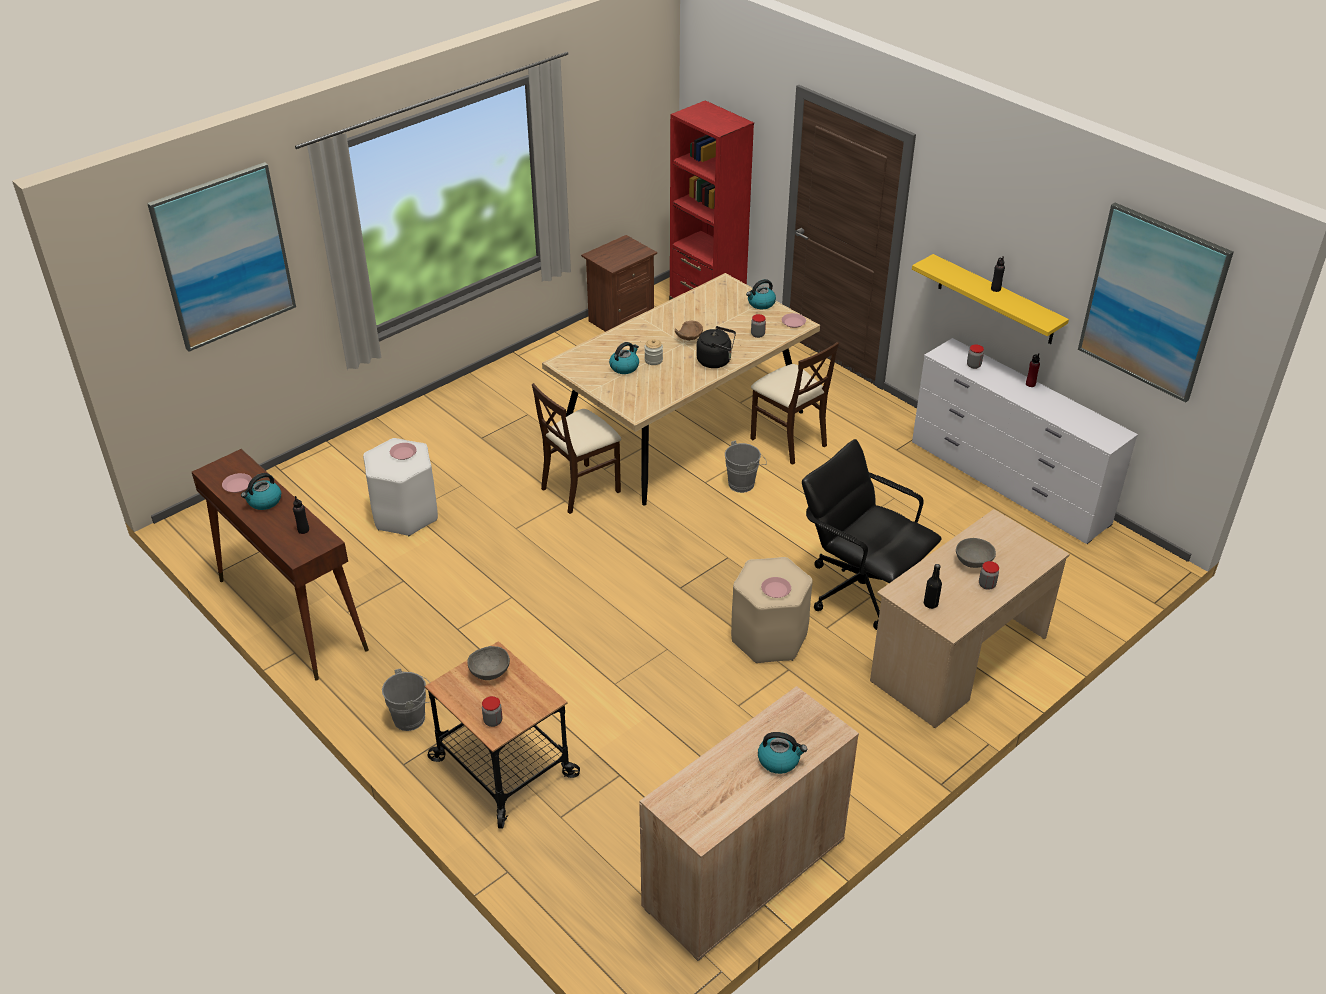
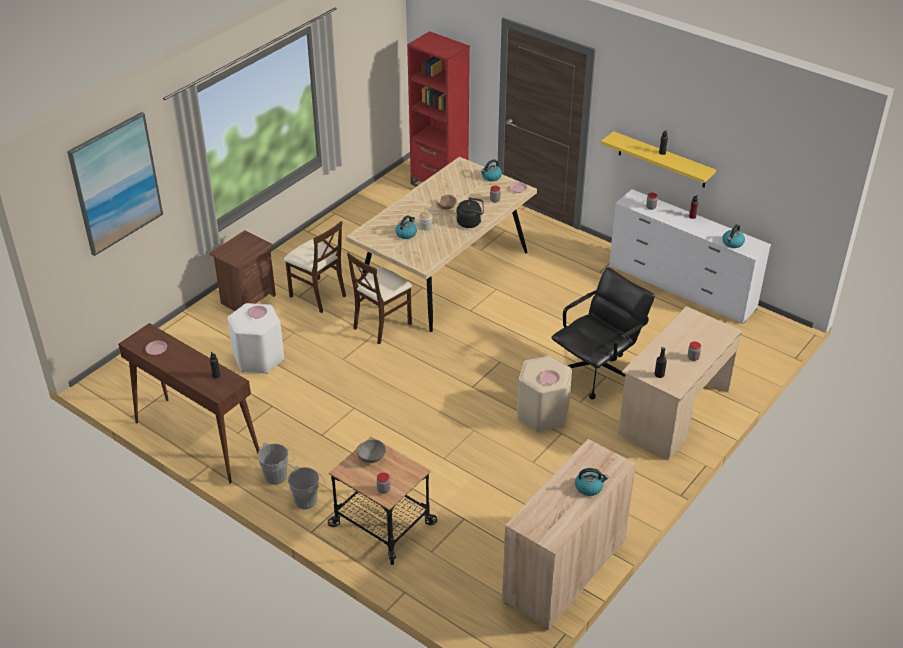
camera: 10 degrees left, 0 degrees up
kettle [241,473,281,510] -> kettle moved to [722,224,745,248]
brown nightstand [581,235,657,332] -> brown nightstand moved to [209,230,276,311]
grey bucket [725,440,767,493] -> grey bucket moved to [258,442,294,485]
beige chair [750,342,839,465] -> beige chair moved to [284,221,346,313]
black office chair [802,439,942,630] -> black office chair turned 105 degrees clockwise [552,267,655,400]
grey bowl [956,538,996,568] -> none
picture [1078,203,1233,403] -> none

